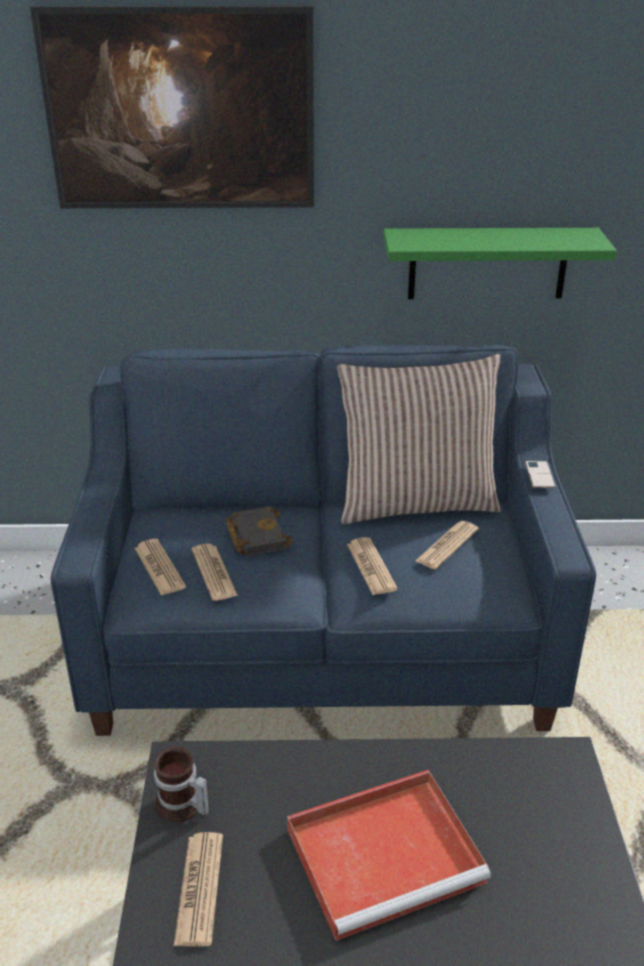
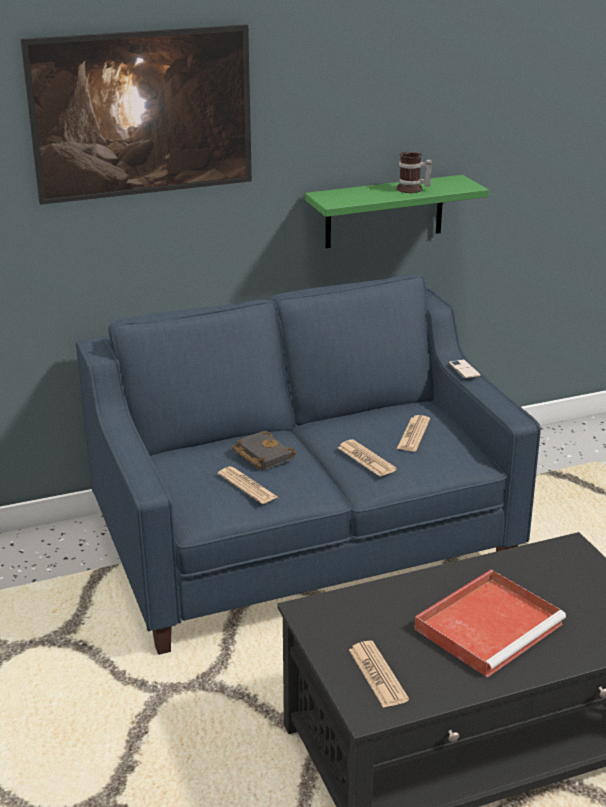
camera: 20 degrees left, 5 degrees down
newspaper [135,539,186,596] -> none
mug [154,746,209,822] -> mug moved to [396,152,432,193]
pillow [337,354,501,524] -> none

